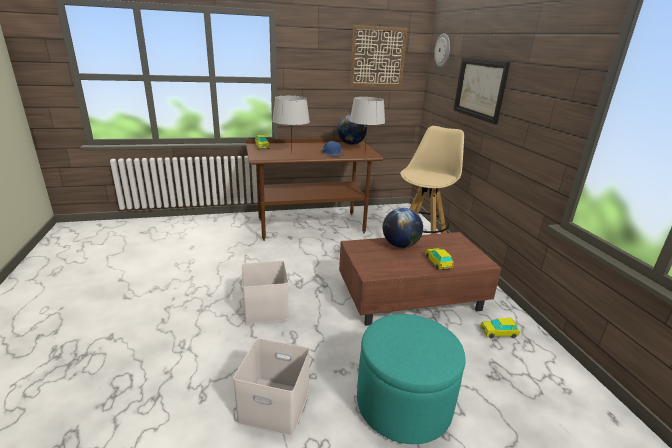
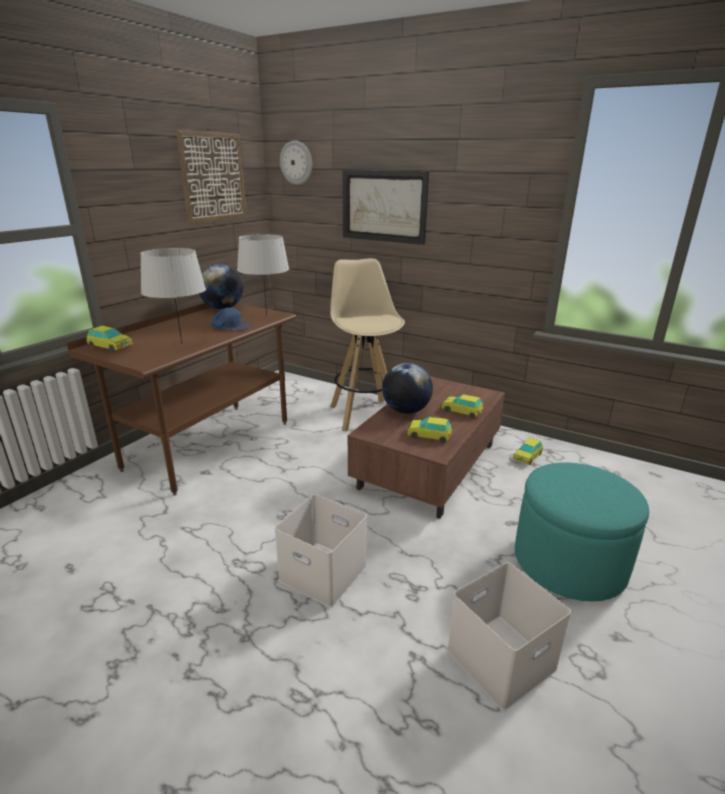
camera: 45 degrees left, 0 degrees up
none -> toy car [407,417,452,443]

